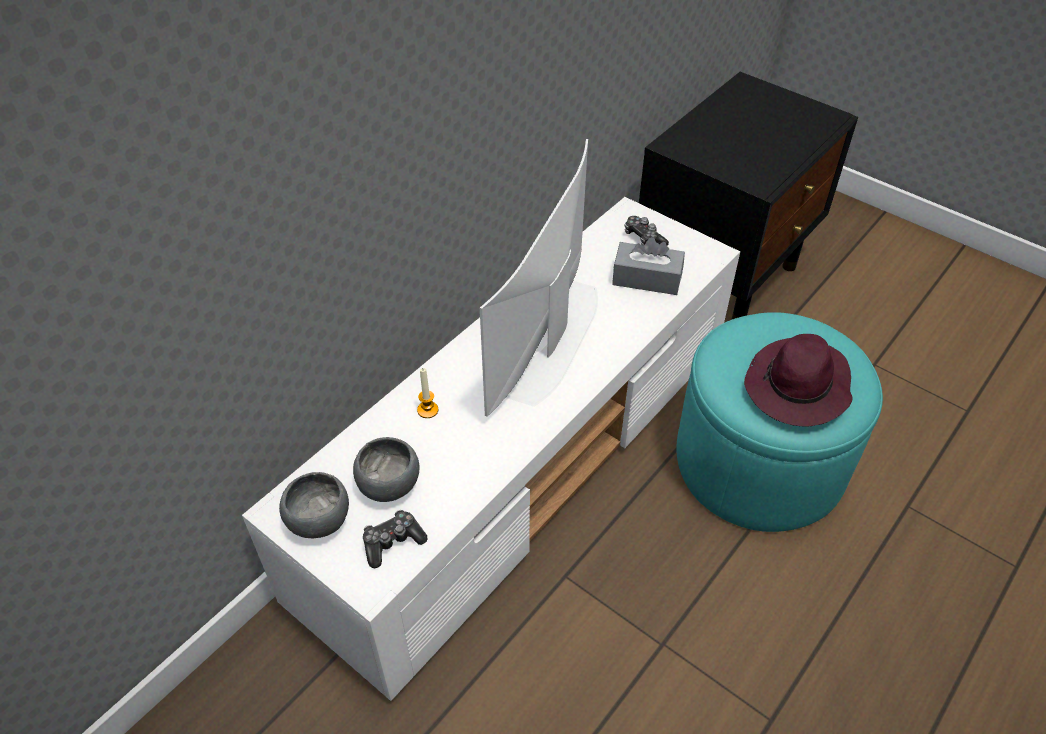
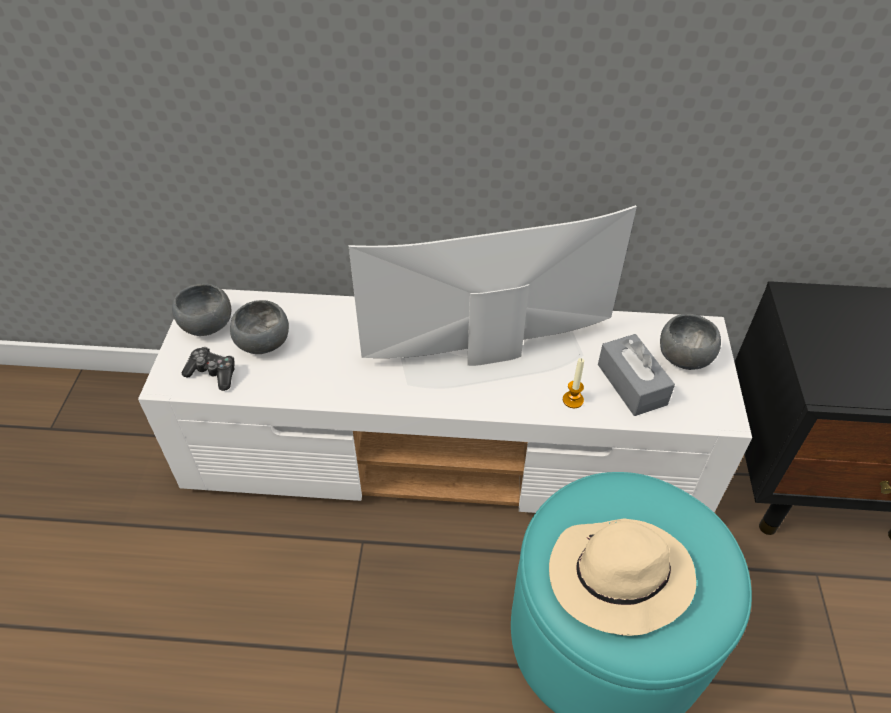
camera: 55 degrees right, 0 degrees up
candle [417,368,438,418] -> candle moved to [563,358,584,408]
game controller [625,216,669,245] -> grey bowl [660,314,721,370]
purple hat [744,334,853,427] -> beige hat [549,518,696,636]

